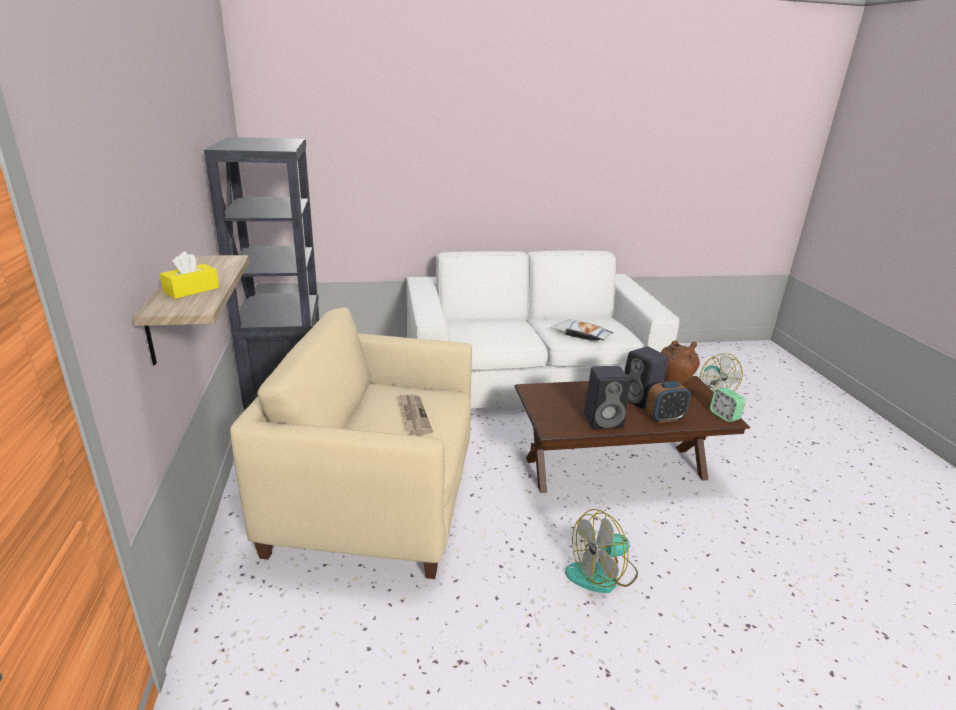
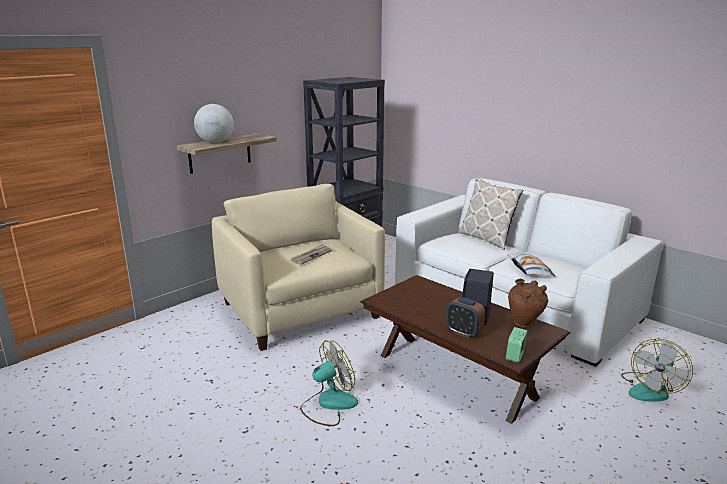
camera: 55 degrees right, 5 degrees down
yellow tissue box [160,251,219,299] -> globe [194,104,234,143]
fan [565,509,638,593] -> fan turned 120 degrees clockwise [300,340,358,426]
black speaker [584,366,630,429] -> none
none -> pillow [458,177,523,250]

